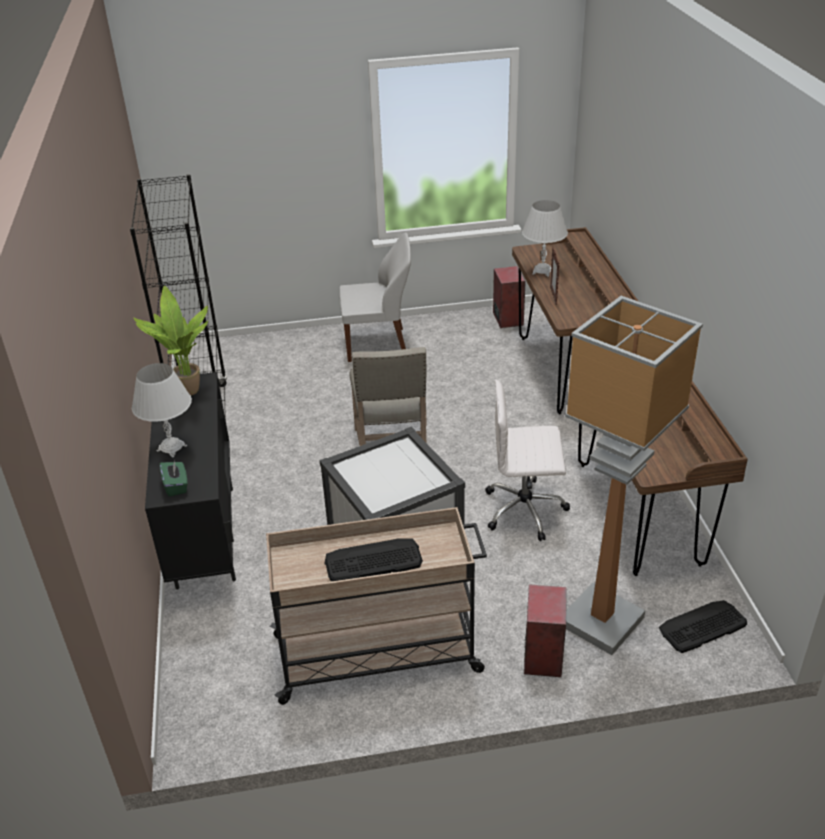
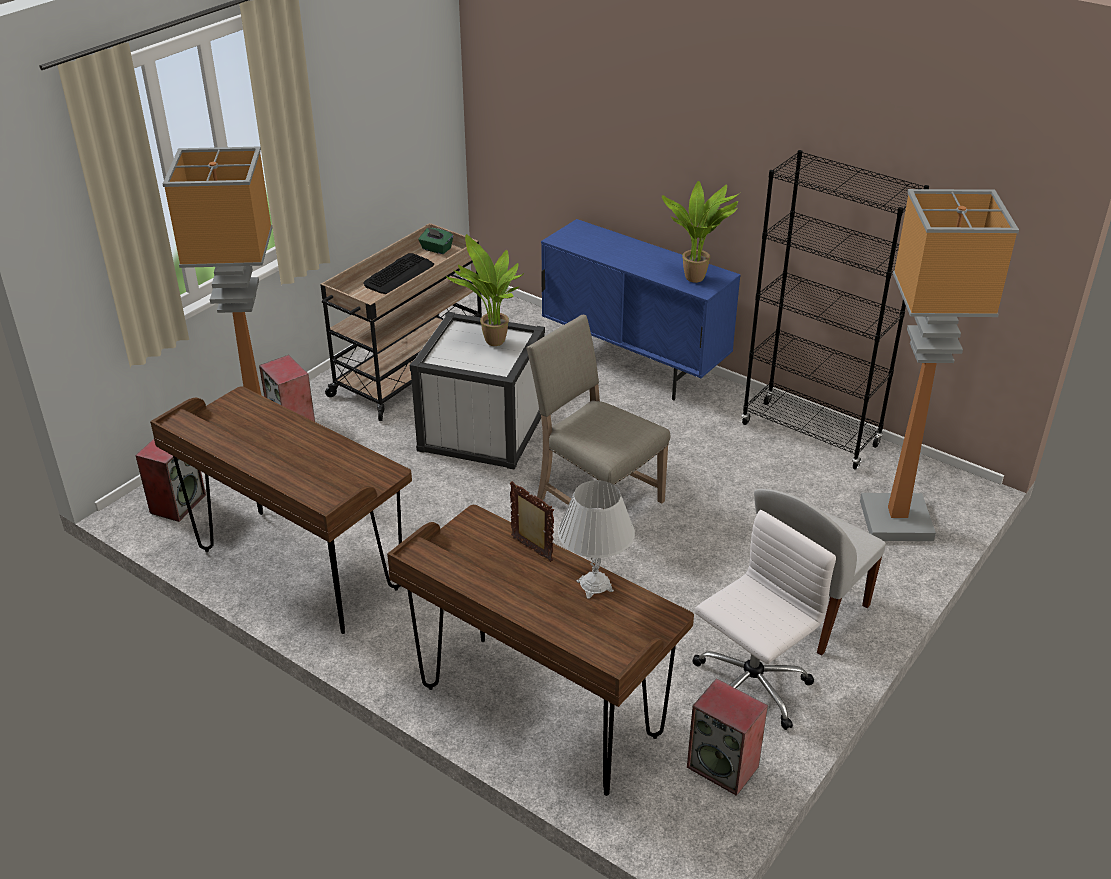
camera: 135 degrees right, 0 degrees up
white table lamp [132,363,192,457] -> none
black cabinet [145,372,236,590] -> blue cabinet [541,219,741,400]
green tissue box [160,460,188,497] -> green tissue box moved to [418,228,453,254]
white office chair [485,380,570,541] -> white office chair moved to [692,510,836,730]
keyboard [659,600,747,653] -> speaker [135,439,206,522]
none -> potted plant [446,234,524,346]
none -> floor lamp [860,189,1019,541]

